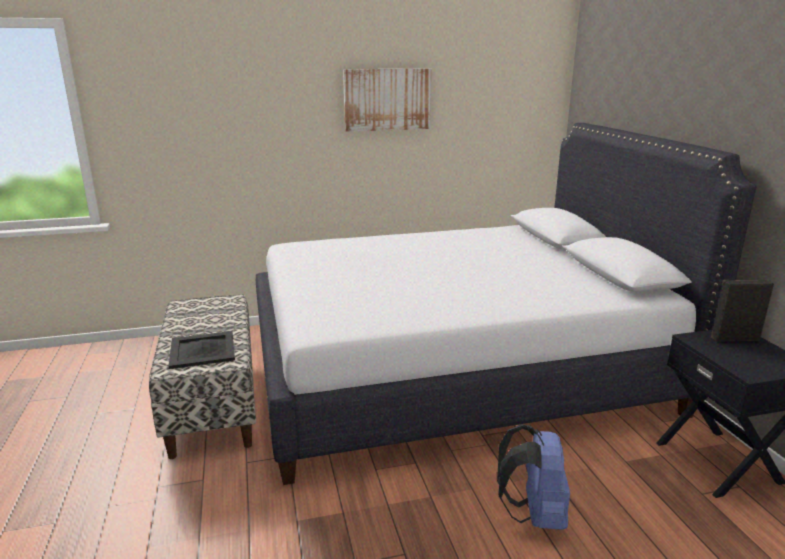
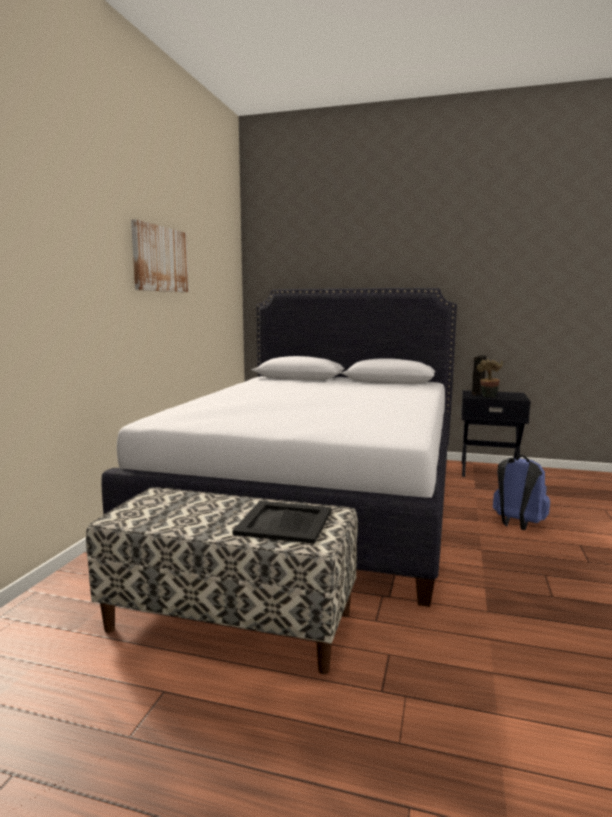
camera: 60 degrees left, 10 degrees down
none -> potted plant [477,359,503,397]

